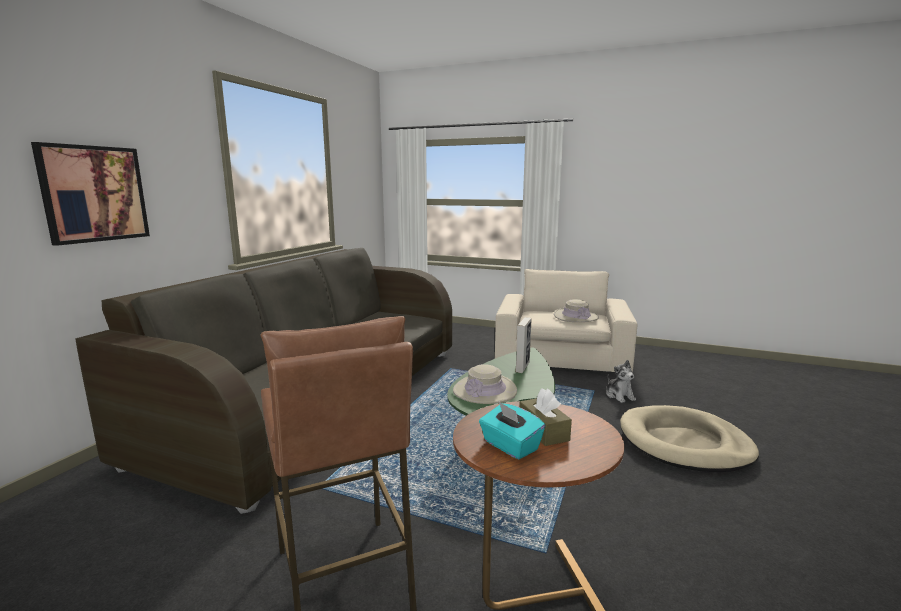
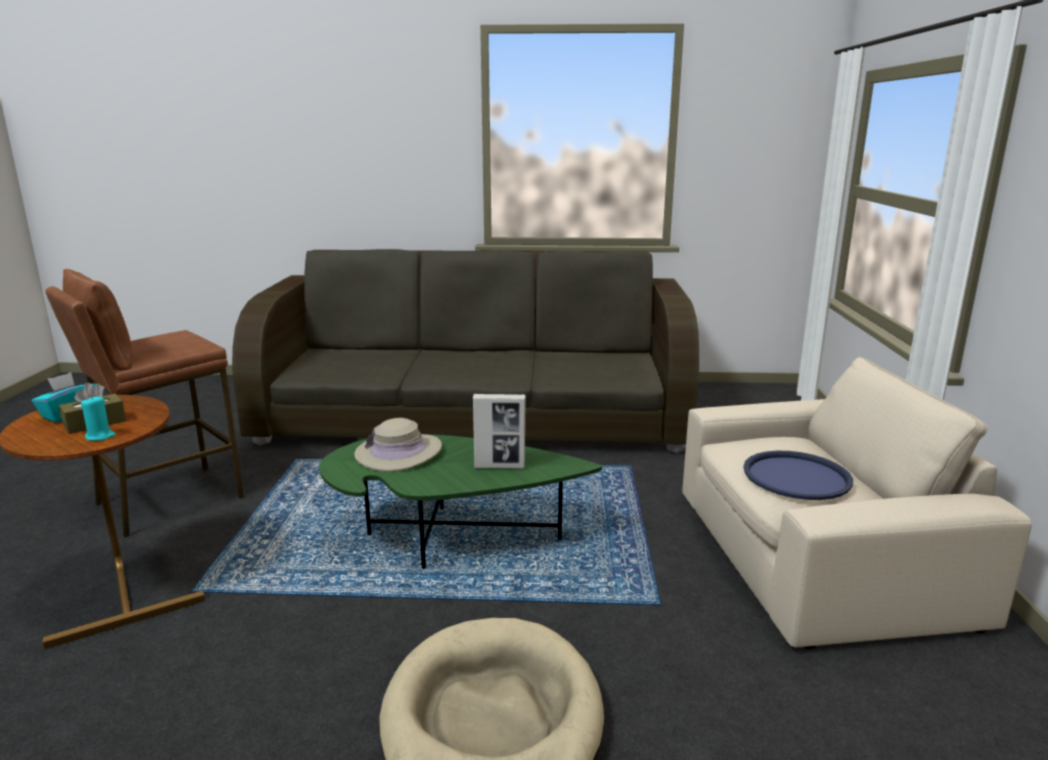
camera: 70 degrees right, 5 degrees up
picture [31,142,150,246] -> none
beige hat [554,299,599,322] -> blue tray [744,451,853,500]
plush toy [606,360,636,403] -> none
none -> turquoise candle [81,396,116,441]

